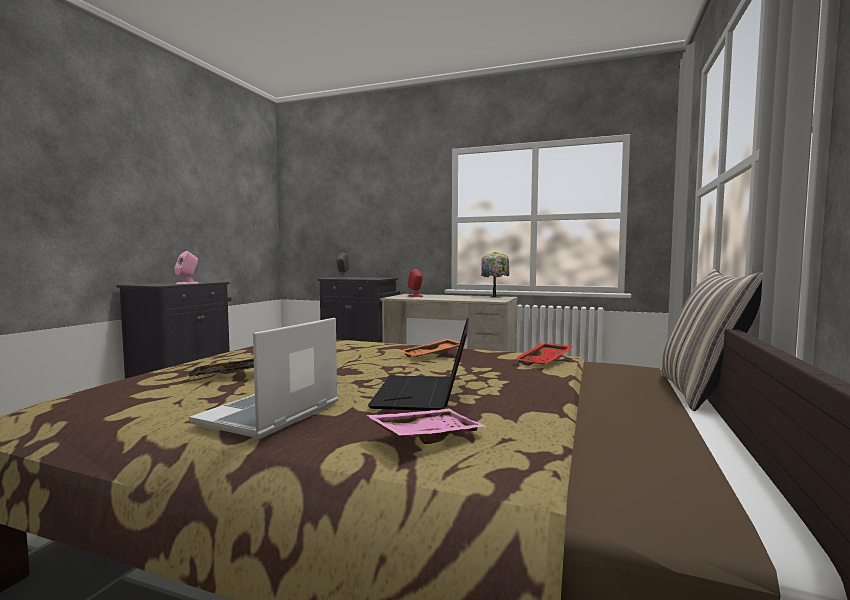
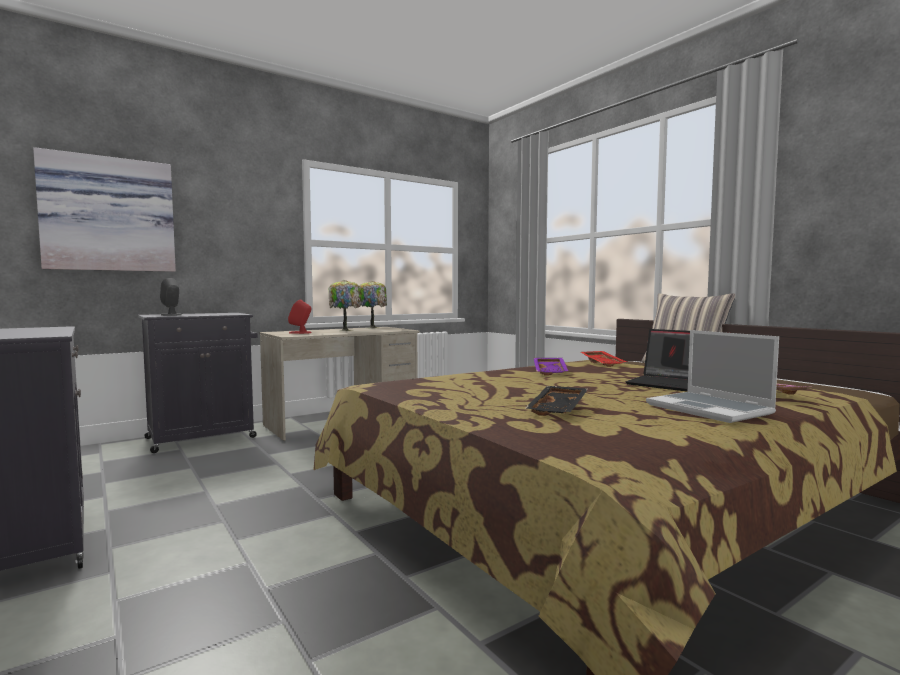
camera: 55 degrees left, 0 degrees up
pink speaker [174,251,199,284] -> none
orange tray [401,339,460,358] -> purple tray [534,358,568,376]
none -> picture [33,147,176,272]
none -> table lamp [329,280,361,331]

